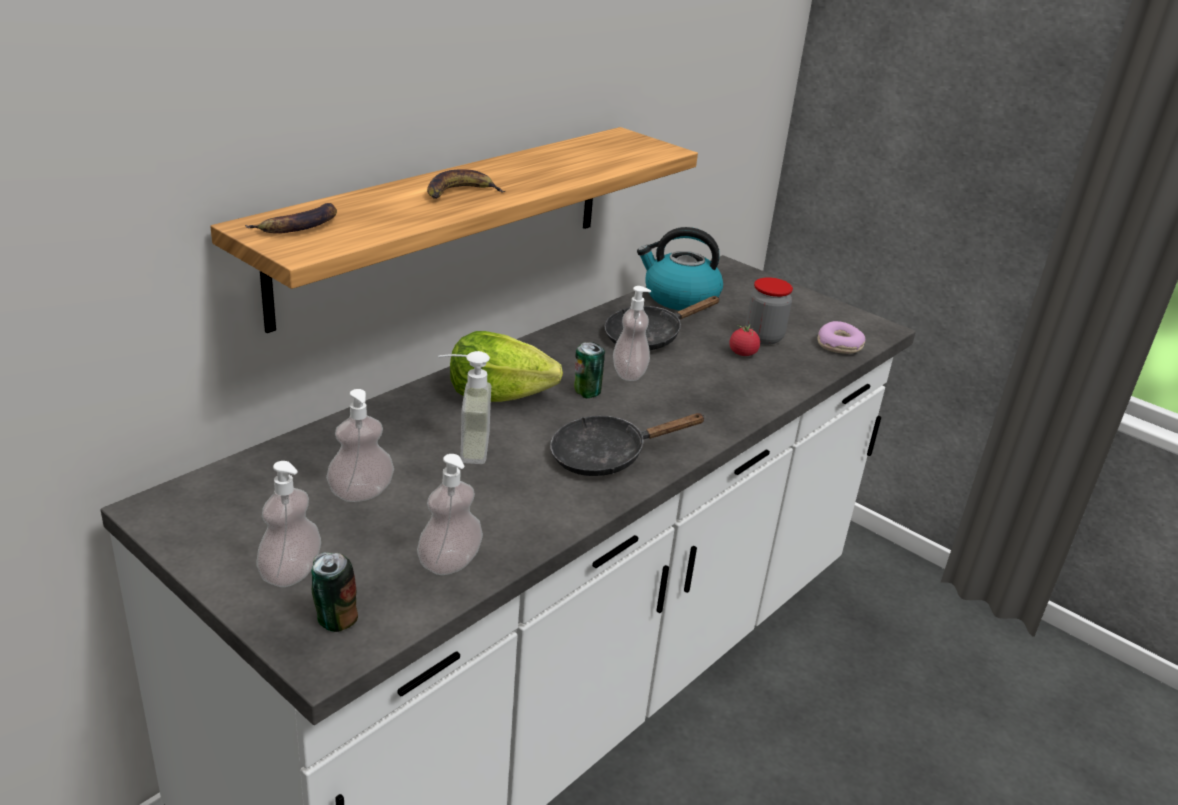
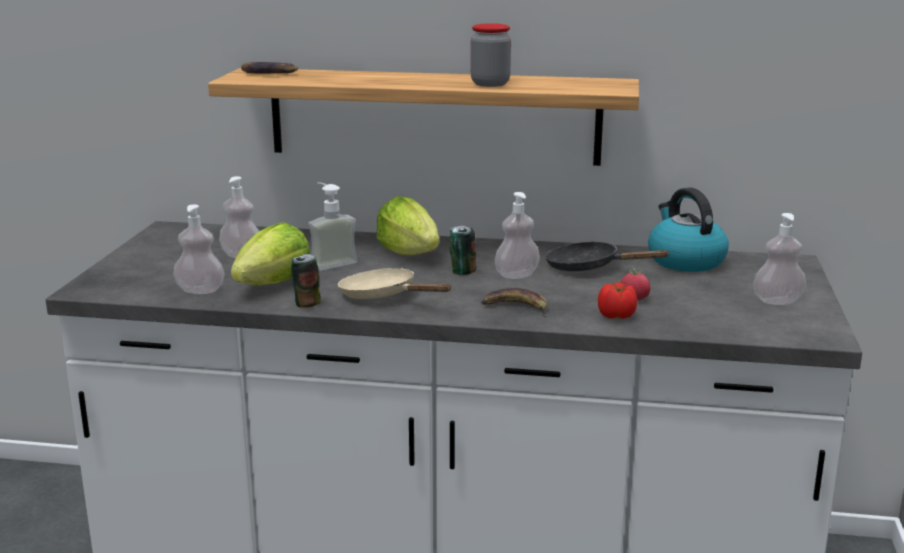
camera: 60 degrees right, 10 degrees down
soap dispenser [257,461,321,587] -> soap dispenser moved to [753,213,806,305]
can [311,552,358,632] -> can moved to [291,254,321,307]
banana [427,169,505,199] -> banana moved to [481,288,547,317]
black frying pan [550,413,706,476] -> beige frying pan [338,268,452,299]
jar [746,277,793,345] -> jar moved to [471,23,511,87]
donut [817,321,866,354] -> none
none -> lettuce [231,222,310,285]
none -> tomato [598,282,637,319]

